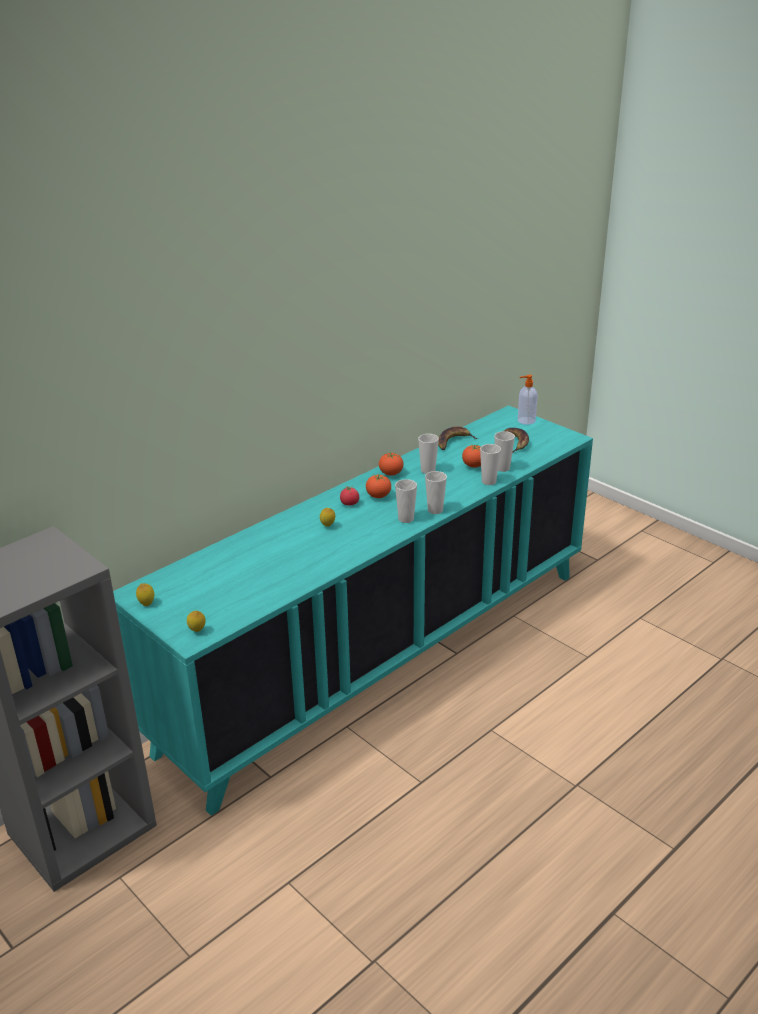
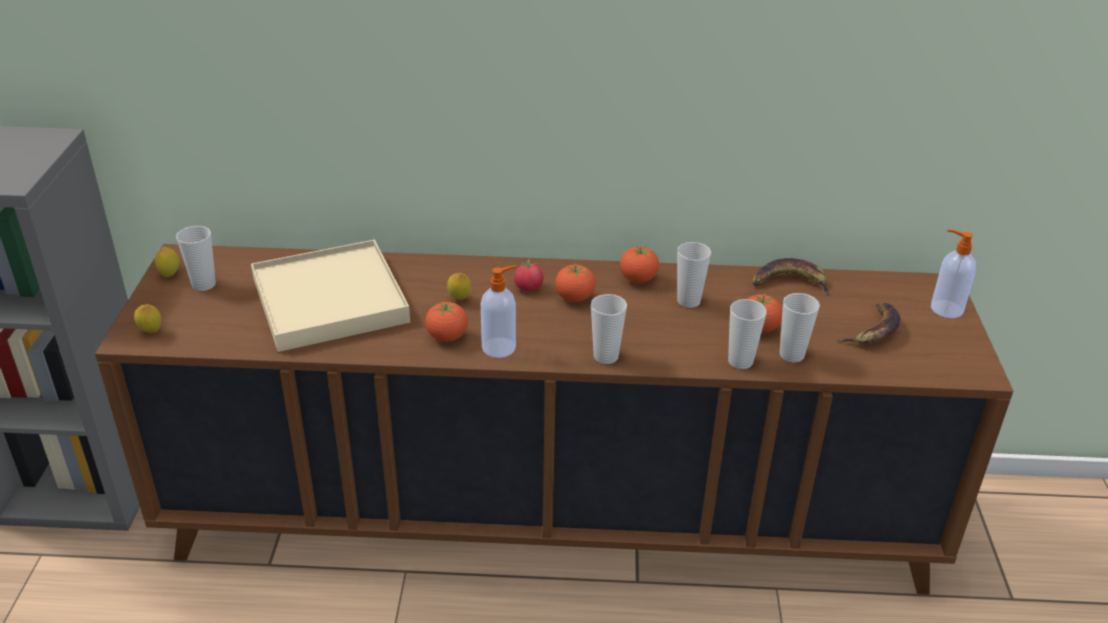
camera: 45 degrees right, 5 degrees up
turquoise cabinet [113,405,593,816] -> brown cabinet [95,244,1013,595]
cup [395,479,417,523] -> cup moved to [176,226,216,291]
none -> beige tray [251,240,410,352]
none -> tomato [425,301,468,342]
none -> soap dispenser [481,265,517,358]

